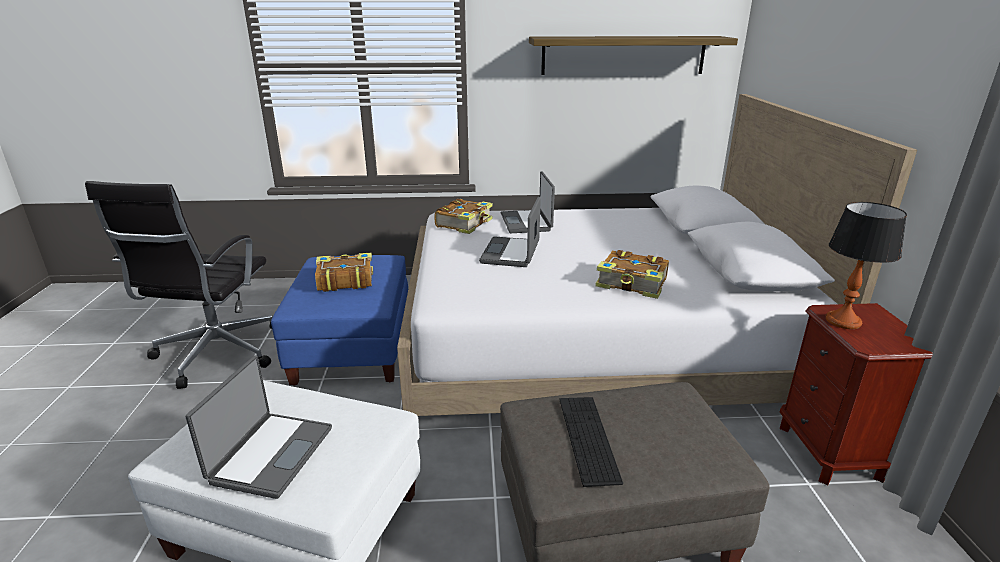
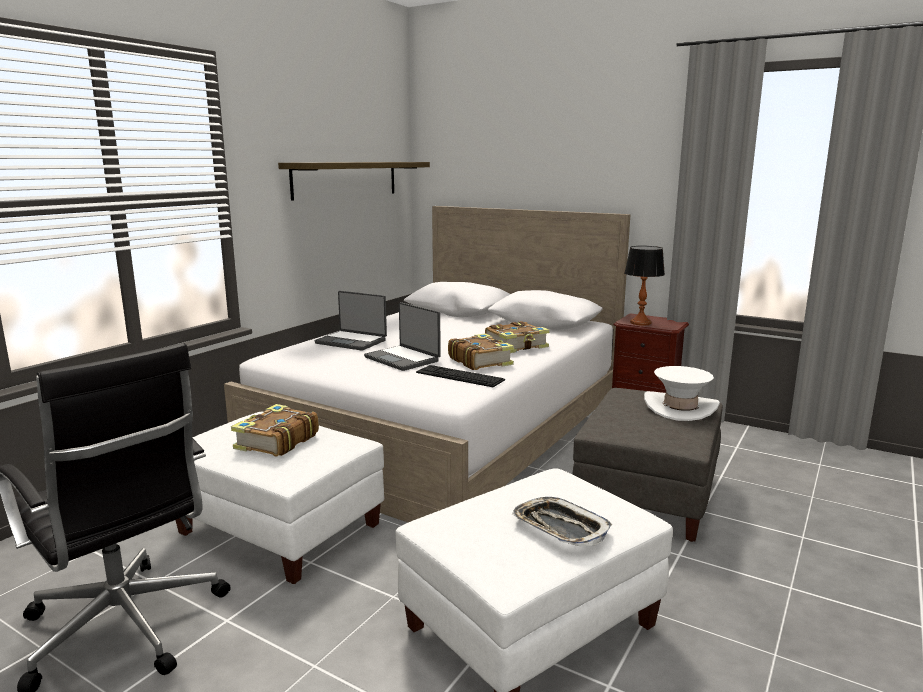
camera: 55 degrees left, 10 degrees down
laptop [186,356,332,499] -> tray [512,497,612,546]
blue ottoman [271,255,408,386] -> white ottoman [176,411,384,584]
book [434,199,493,234] -> book moved to [448,333,514,370]
keyboard [560,397,623,487] -> keyboard moved to [416,365,505,387]
none -> white hat [644,366,720,421]

